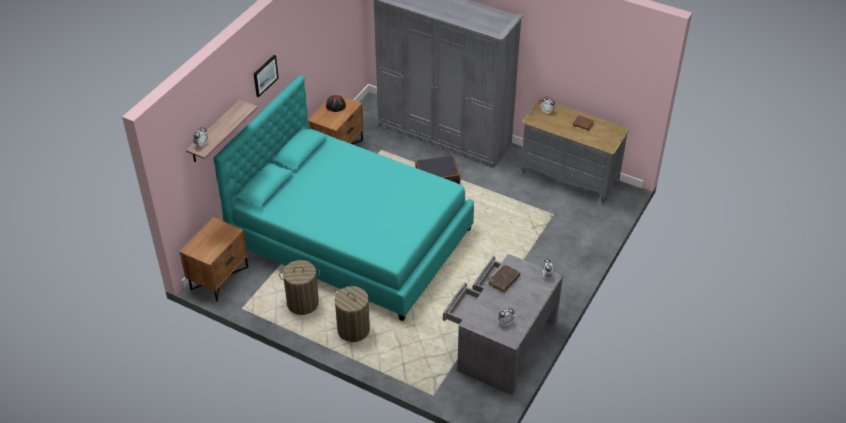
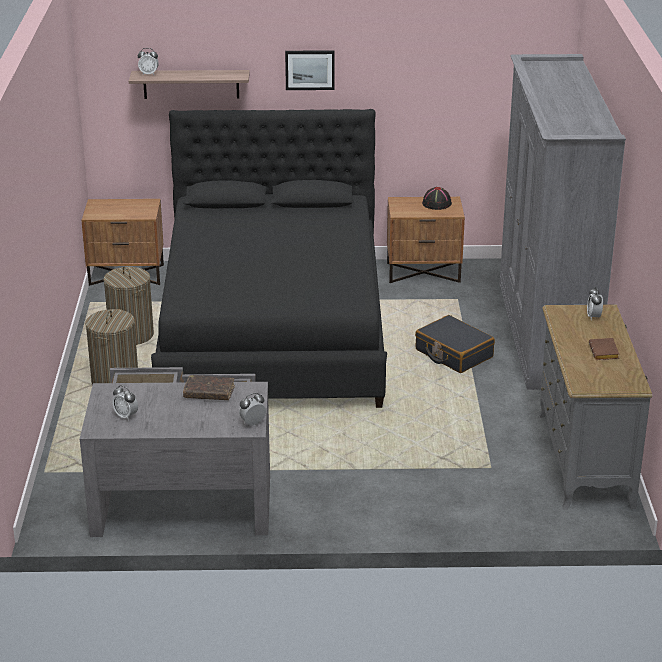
camera: 60 degrees right, 15 degrees down
turquoise bed [213,75,474,321] -> black bed [151,109,387,408]

